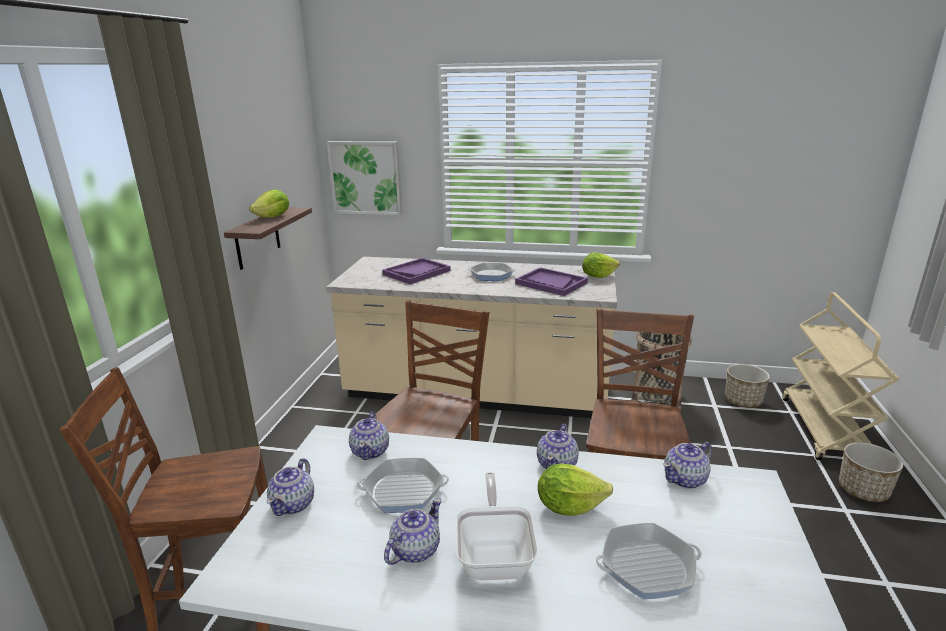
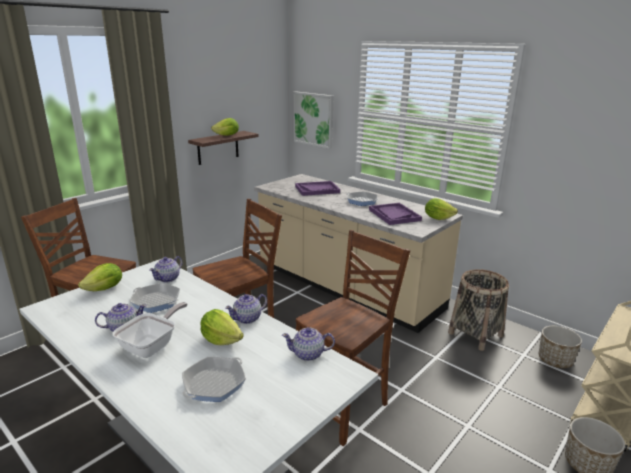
camera: 30 degrees right, 0 degrees up
teapot [267,458,314,516] -> lettuce [78,263,122,291]
frying pan [596,523,702,599] -> frying pan turned 75 degrees counterclockwise [182,357,246,402]

